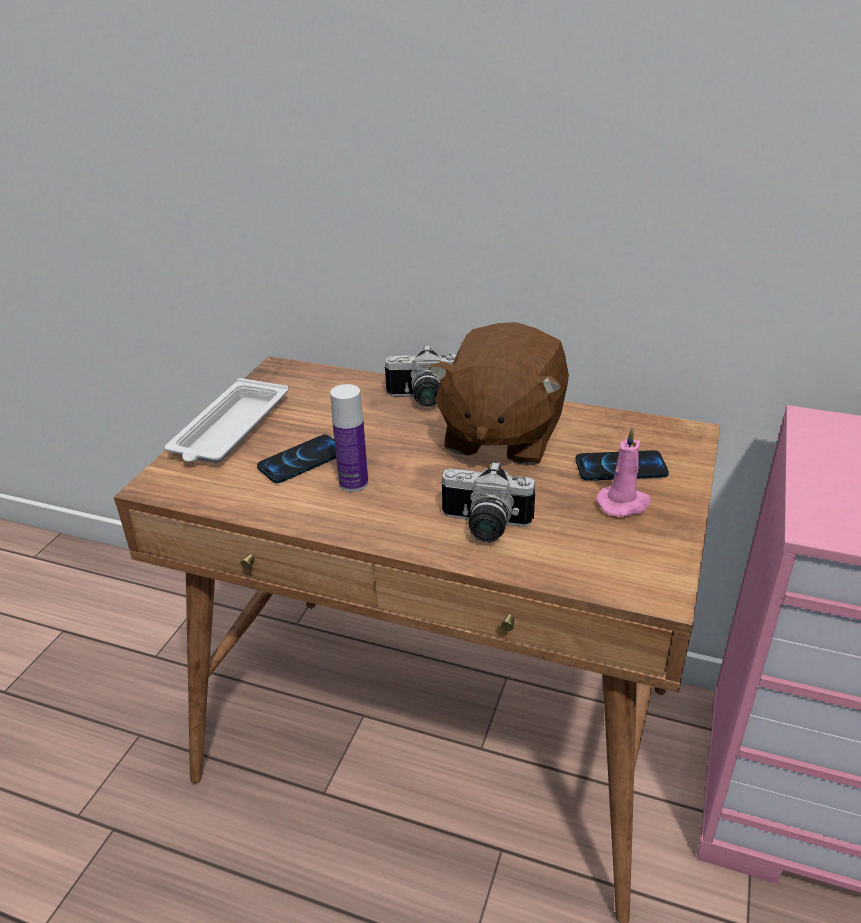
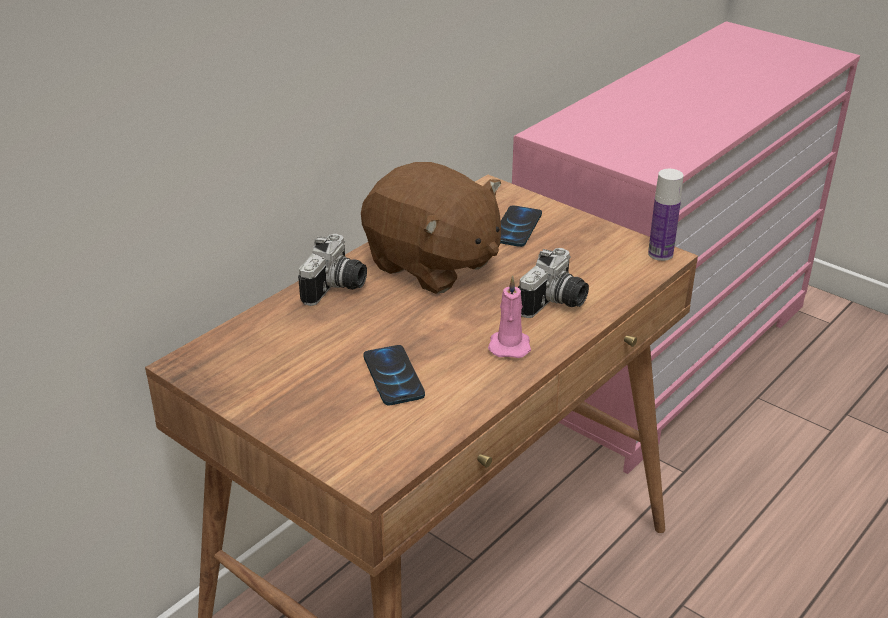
camera: 70 degrees left, 0 degrees up
white tray [165,378,288,463] -> none
bottle [330,384,368,492] -> bottle moved to [648,169,684,261]
pink candle [596,427,651,517] -> pink candle moved to [488,276,531,358]

